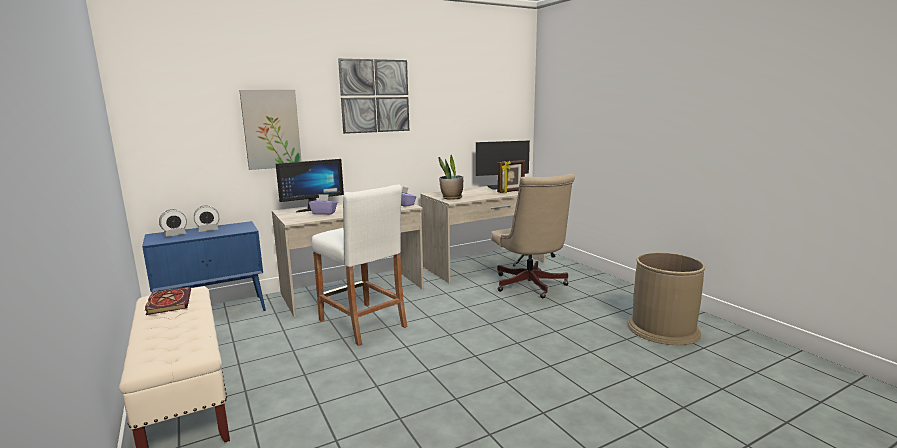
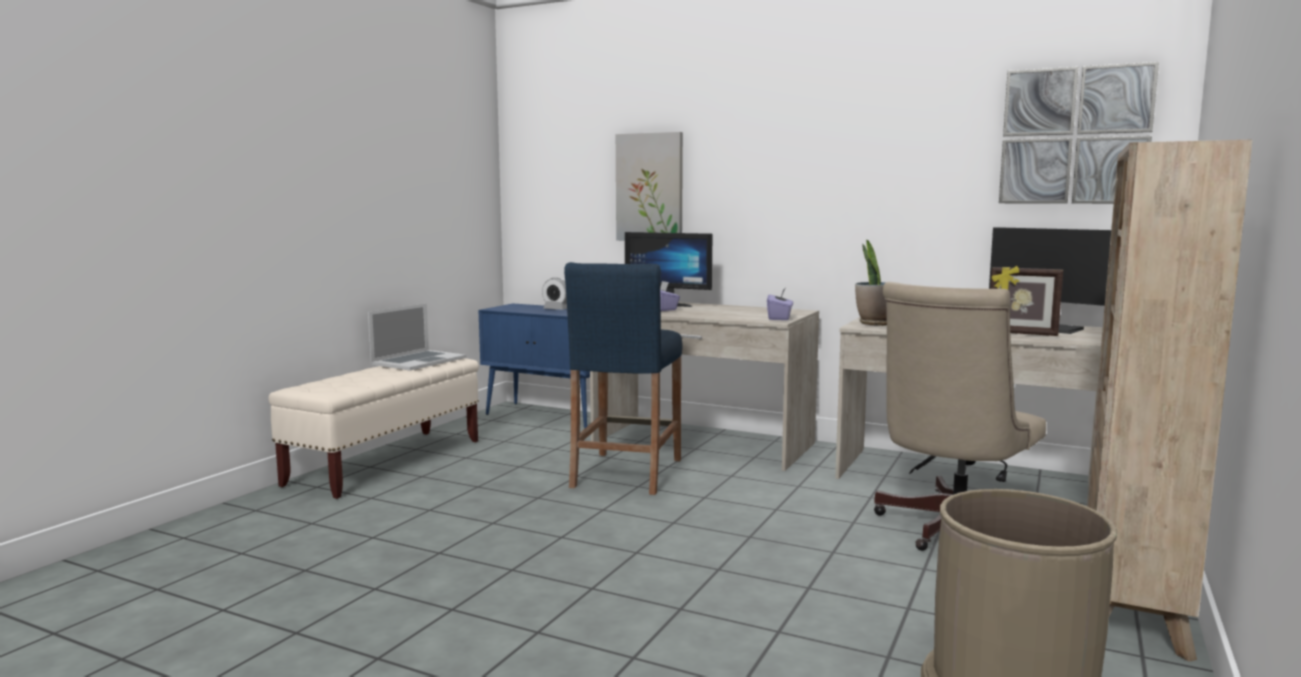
camera: 55 degrees right, 5 degrees down
book [145,287,191,315] -> laptop [368,304,466,370]
alarm clock [159,209,187,237] -> none
white stool [312,185,407,346] -> blue stool [564,262,683,495]
picture [338,58,409,134] -> picture moved to [999,62,1159,204]
none -> beige bookcase [1087,139,1253,662]

